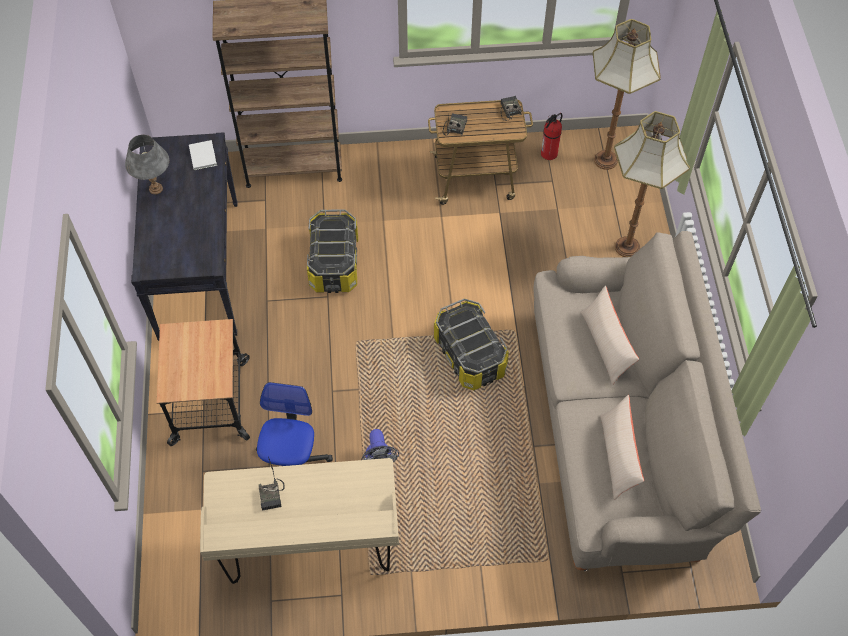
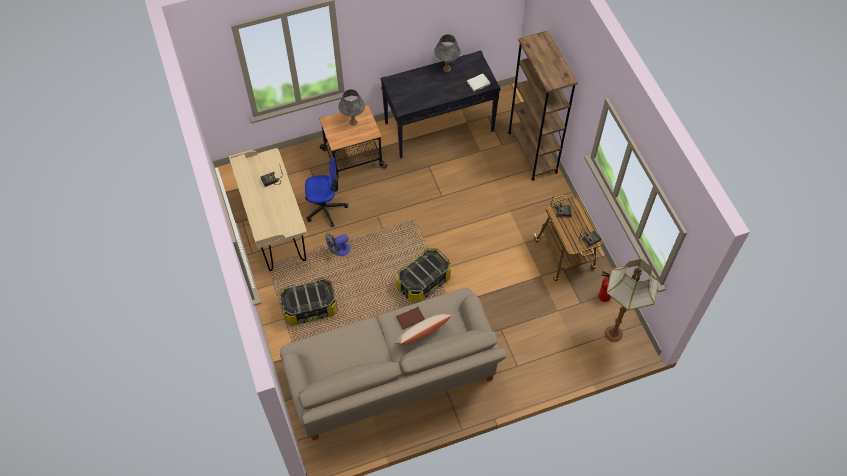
camera: 75 degrees right, 0 degrees up
storage box [307,210,358,293] -> storage box moved to [279,277,338,326]
beige pillow [600,395,644,500] -> none
floor lamp [614,111,690,257] -> none
none -> grey table lamp [338,89,365,126]
none -> brown book [396,307,425,330]

